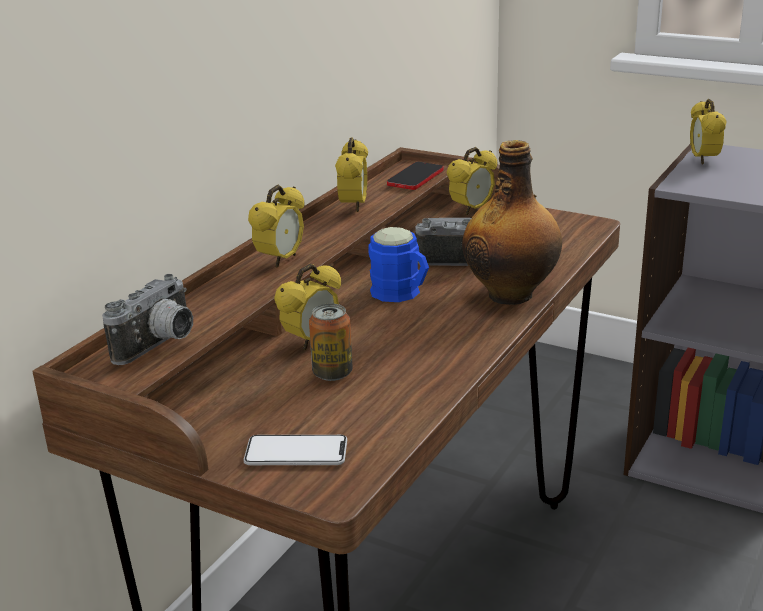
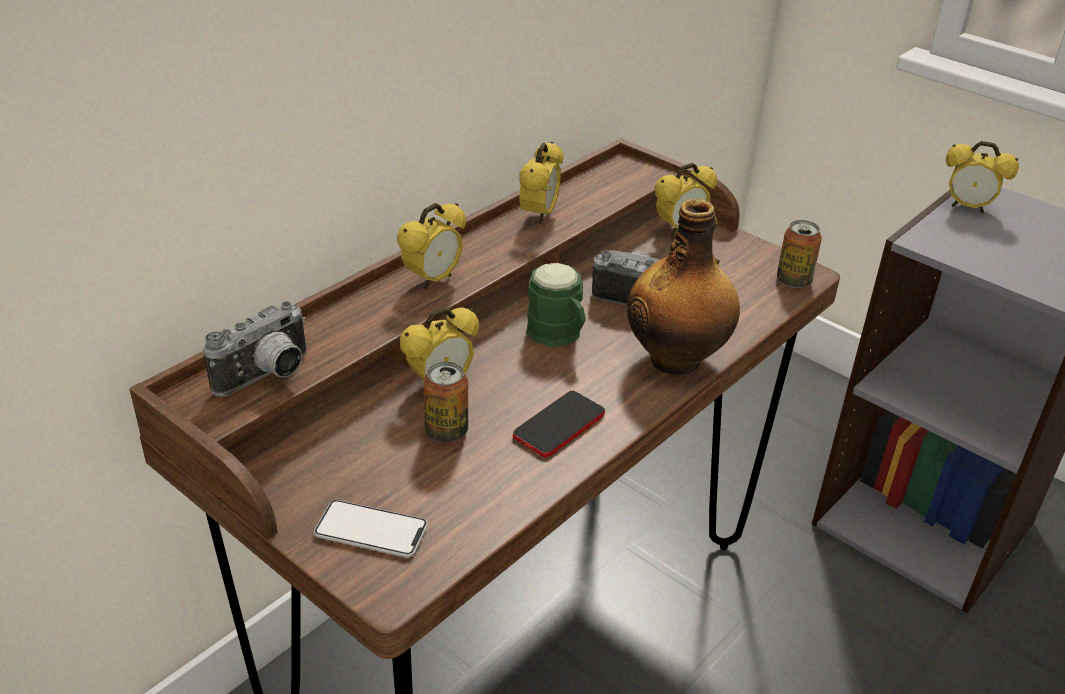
camera: 10 degrees right, 10 degrees up
blue mug [368,227,429,302] -> green mug [526,263,586,347]
phone [387,162,444,190] -> phone moved to [513,391,605,457]
alarm clock [690,99,726,164] -> alarm clock turned 75 degrees counterclockwise [946,141,1019,214]
none -> can [777,220,822,288]

